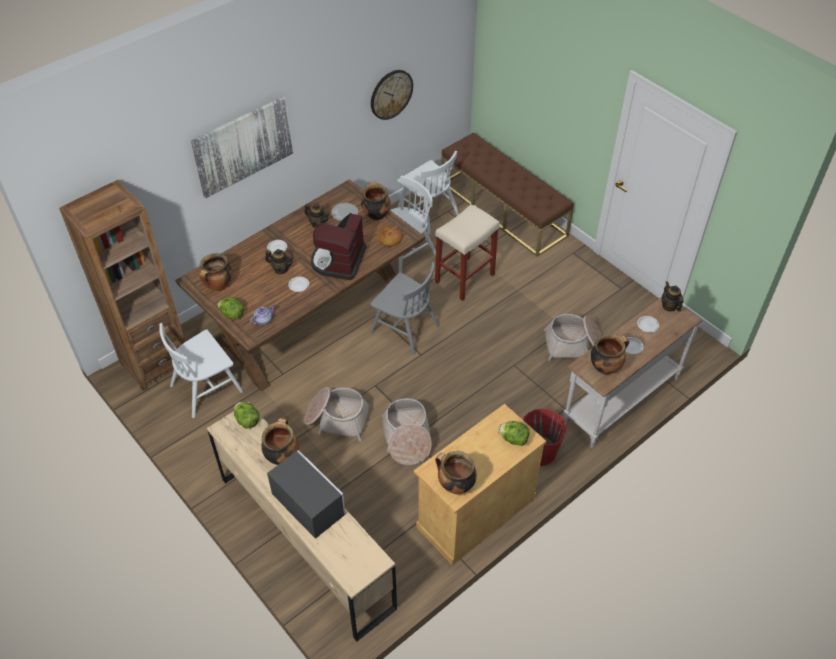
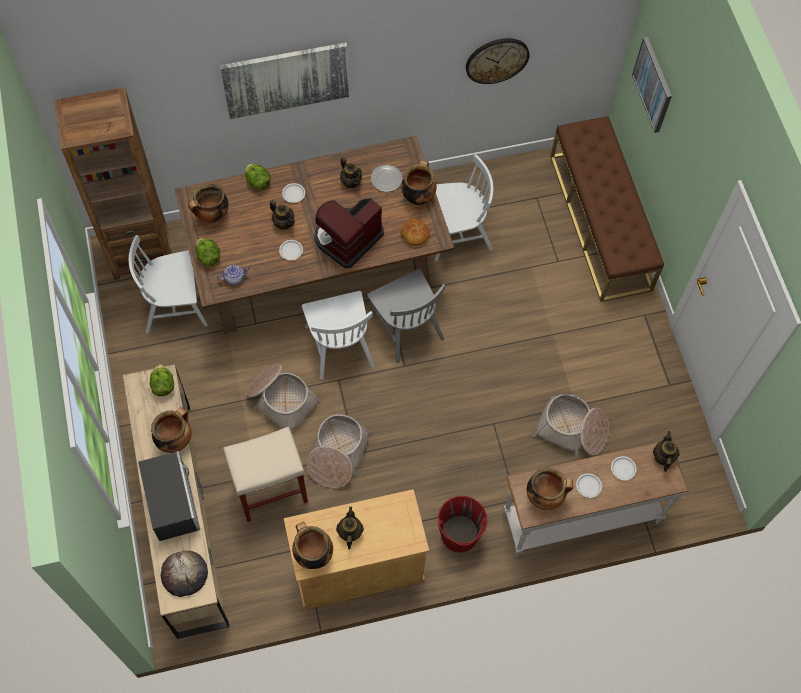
camera: 25 degrees right, 15 degrees up
white chair [397,150,459,234] -> white chair moved to [302,291,374,380]
beige stool [435,204,500,301] -> beige stool moved to [223,427,308,522]
lettuce [498,421,529,446] -> lettuce moved to [245,164,271,190]
none -> bread [161,551,208,597]
none -> teapot [336,507,364,549]
none -> picture [632,37,672,133]

